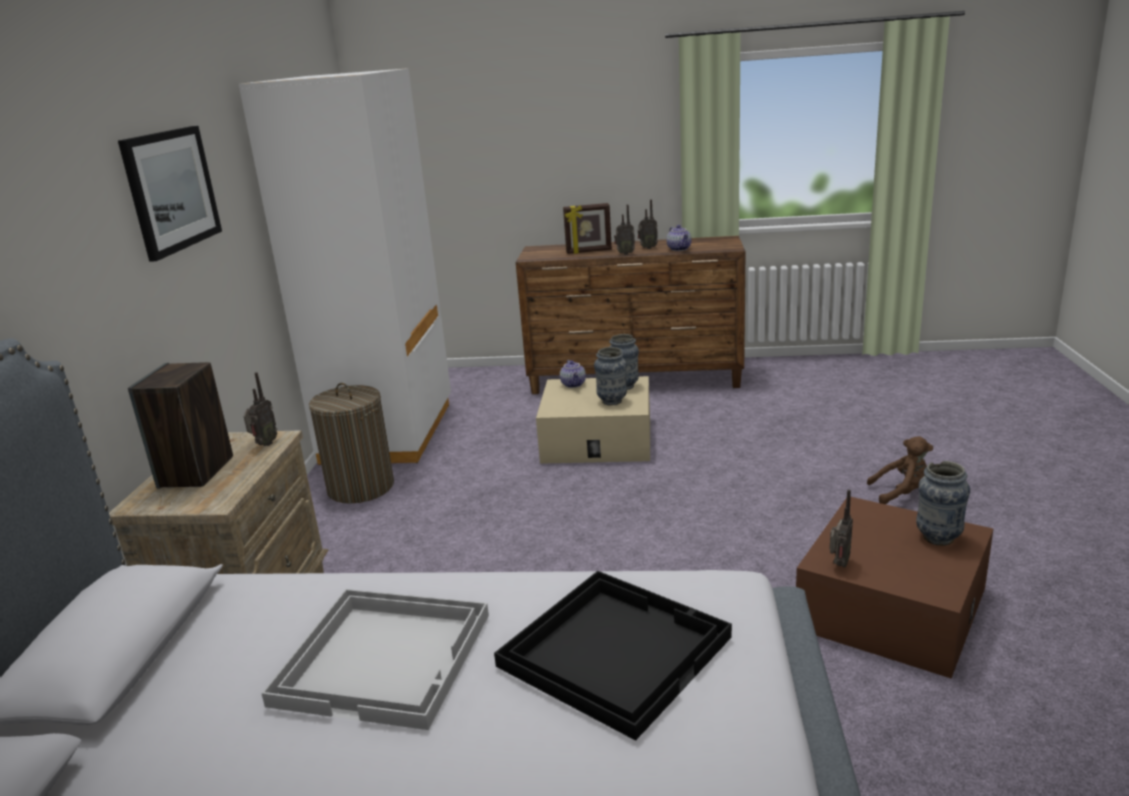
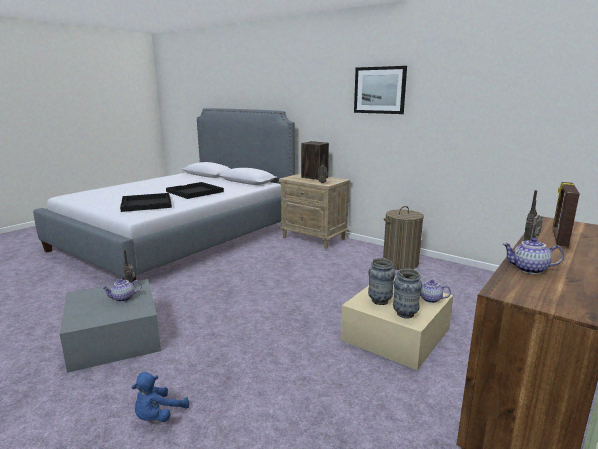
camera: 120 degrees right, 5 degrees down
white wardrobe [239,68,451,465] -> none
white tray [261,589,489,730] -> black tray [166,182,224,199]
radio [637,199,658,249] -> none
brown storage box [796,497,993,679] -> grey storage box [60,279,161,373]
brown plush toy [867,436,933,504] -> blue plush toy [132,372,190,422]
vase [916,461,970,546] -> none
none -> teapot [102,279,141,302]

